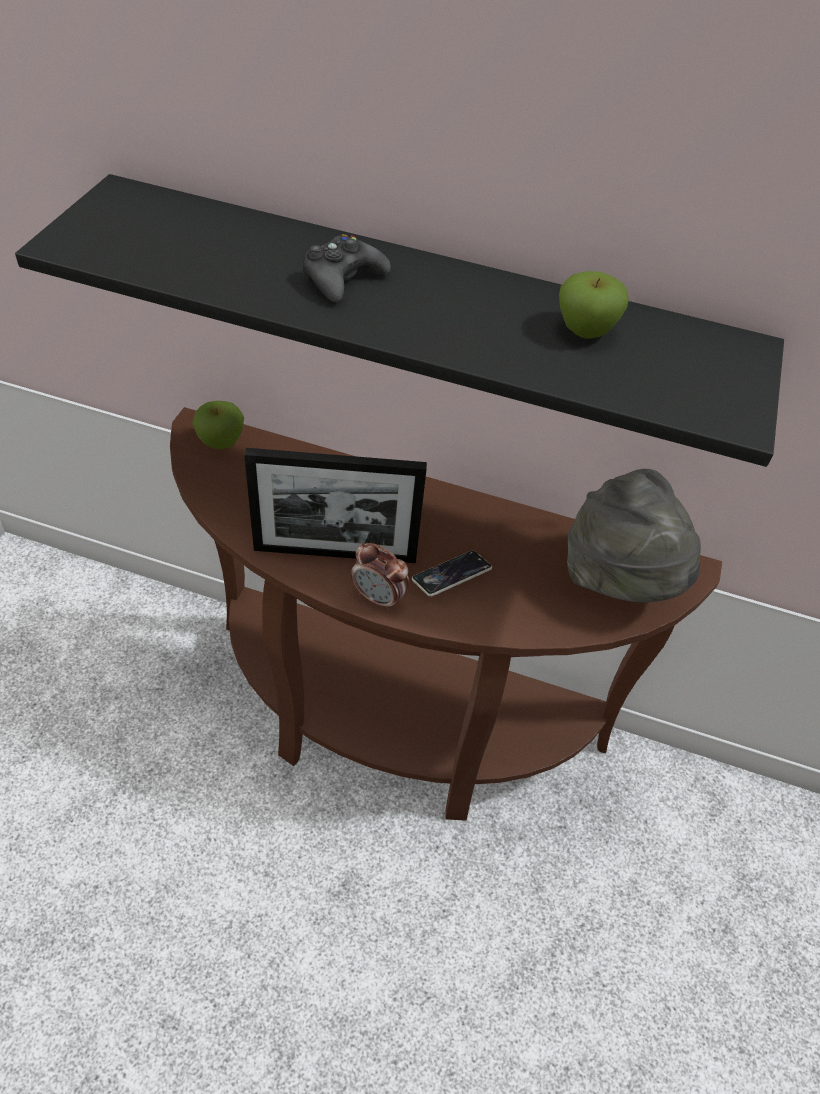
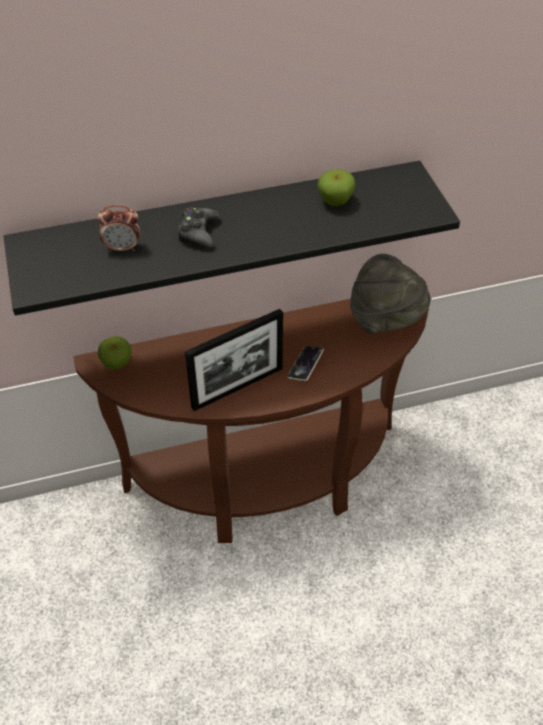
camera: 30 degrees left, 0 degrees up
alarm clock [351,543,409,611] -> alarm clock moved to [98,205,140,252]

